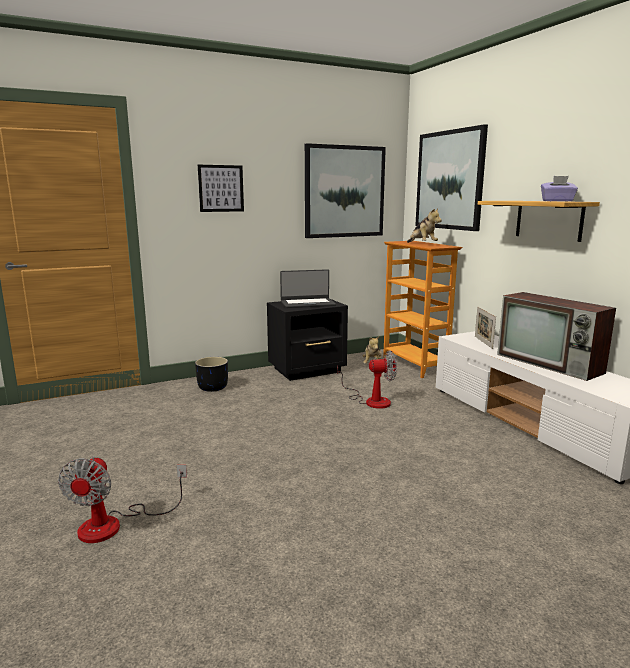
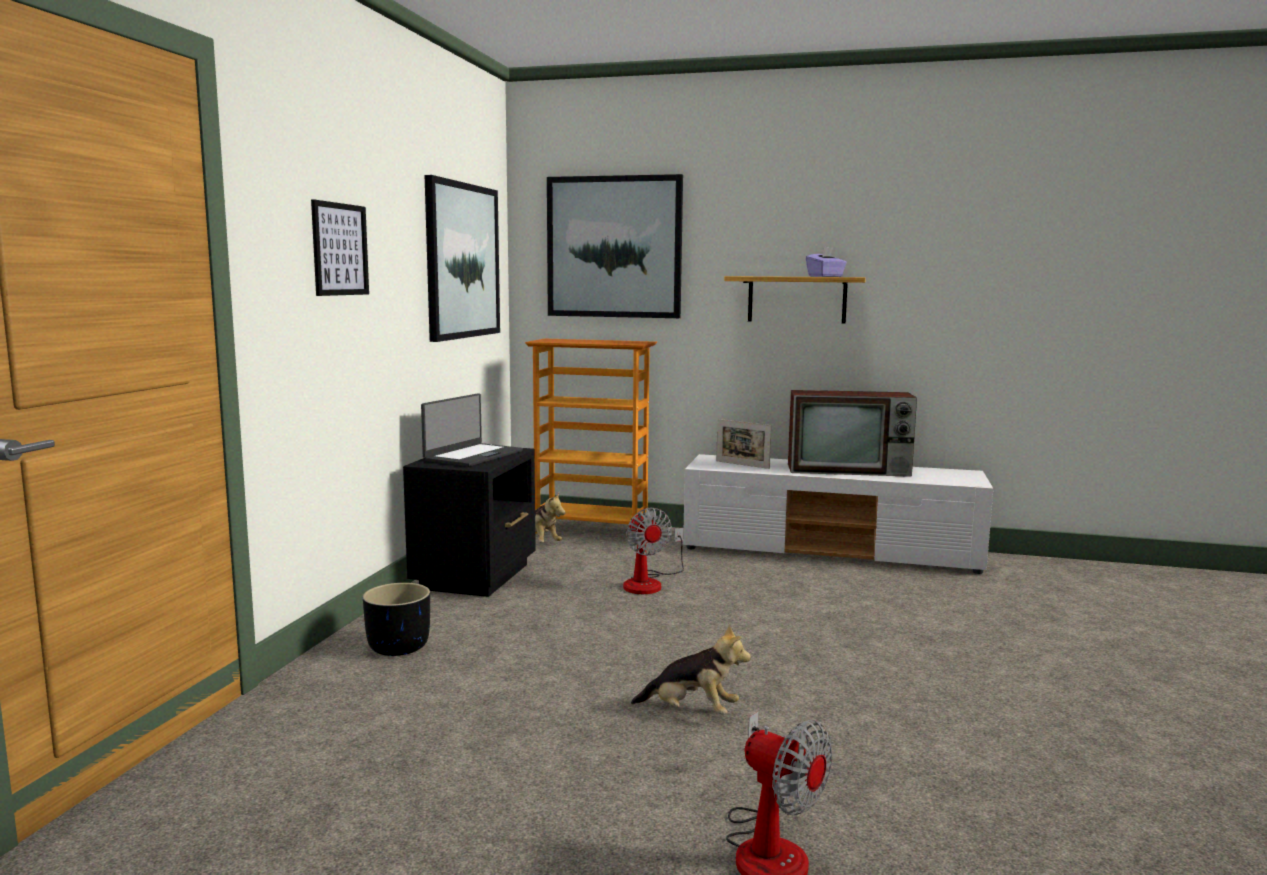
camera: 50 degrees left, 5 degrees down
fan [337,350,397,409] -> fan turned 120 degrees clockwise [623,507,684,594]
plush toy [407,208,442,243] -> plush toy moved to [631,624,751,714]

